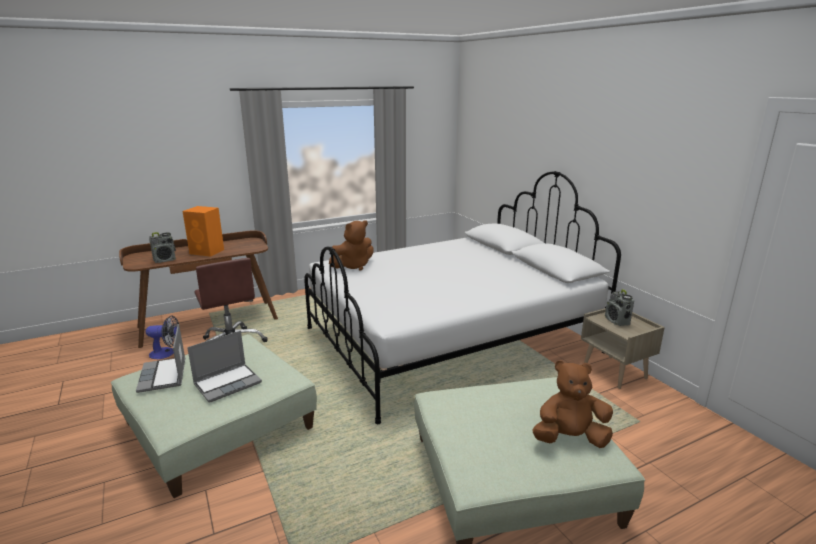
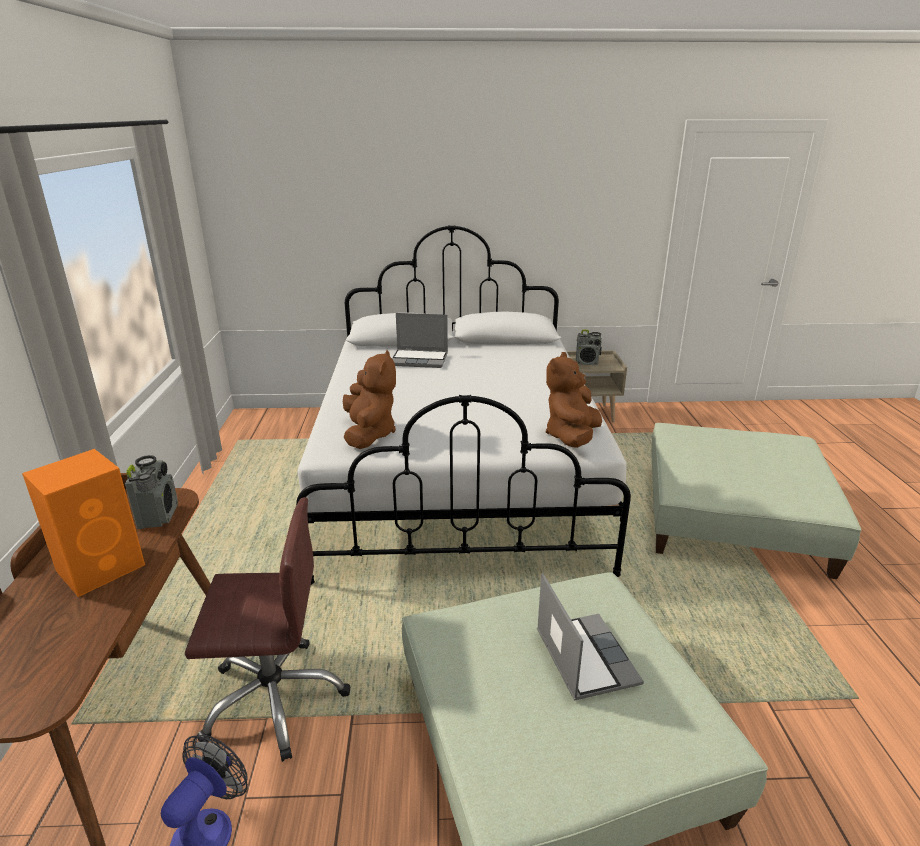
camera: 65 degrees left, 5 degrees up
laptop [136,324,185,393] -> laptop moved to [392,313,448,368]
radio [149,232,176,263] -> radio moved to [125,455,178,529]
brown plush toy [532,360,613,448] -> brown plush toy moved to [546,352,602,448]

